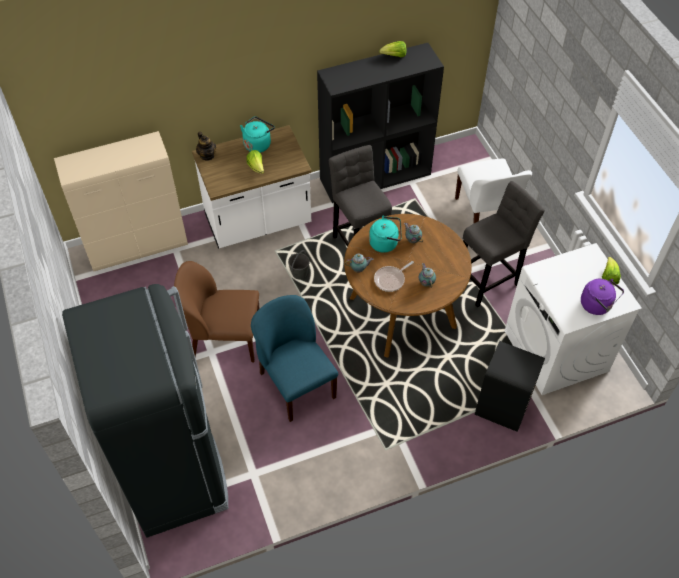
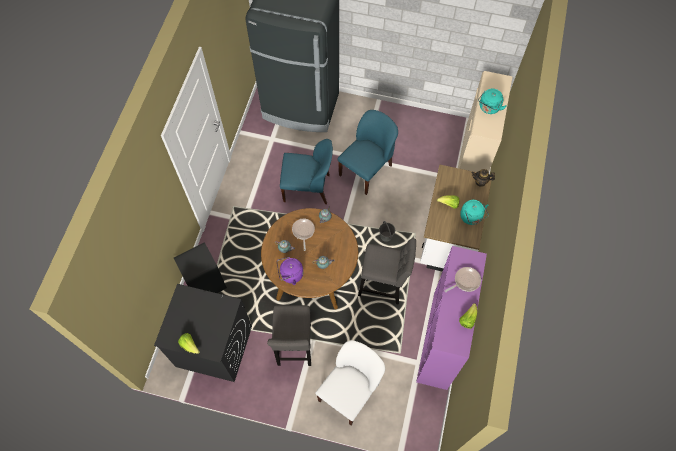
camera: 125 degrees right, 10 degrees up
brown chair [174,261,260,362] -> blue chair [338,110,398,195]
black bookcase [317,43,444,203] -> purple bookcase [416,246,487,390]
turquoise kettle [369,216,402,253] -> turquoise kettle moved to [478,89,507,114]
white chair [455,158,532,224] -> white chair turned 105 degrees clockwise [315,340,385,425]
white washing machine [504,243,642,395] -> black washing machine [154,284,252,382]
purple kettle [581,279,624,315] -> purple kettle moved to [277,257,304,285]
none -> frying pan [445,267,481,292]

